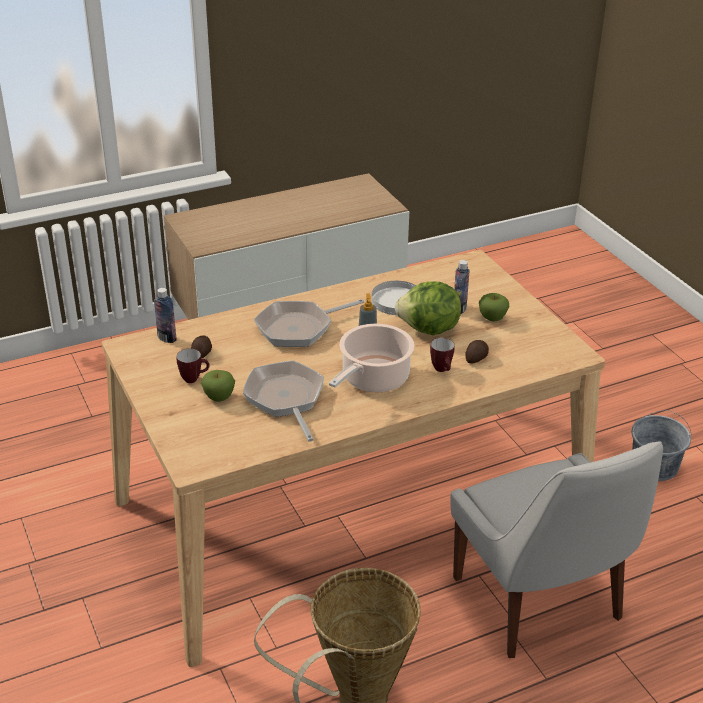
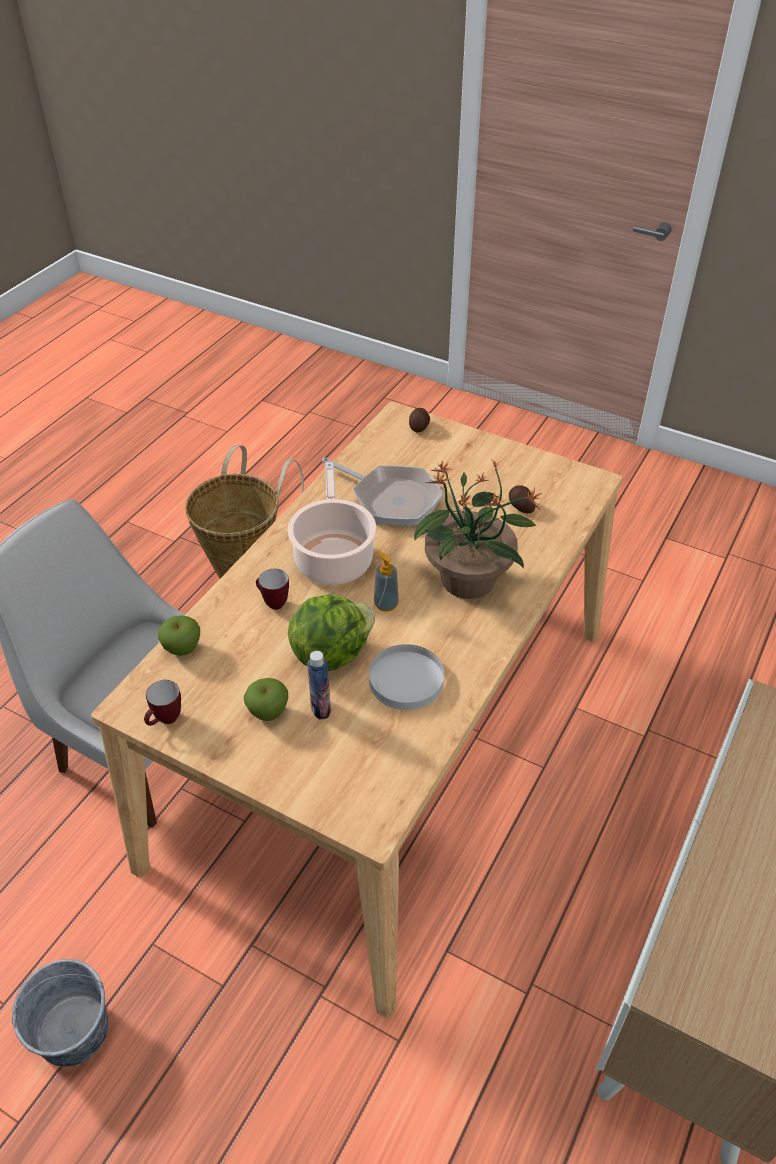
camera: 145 degrees right, 10 degrees up
bottle [154,288,177,343] -> none
mug [176,349,210,383] -> mug moved to [144,680,181,726]
apple [201,370,235,402] -> apple moved to [158,615,200,656]
frying pan [254,299,364,347] -> potted plant [414,460,542,599]
potato [466,340,489,364] -> potato moved to [409,408,430,432]

